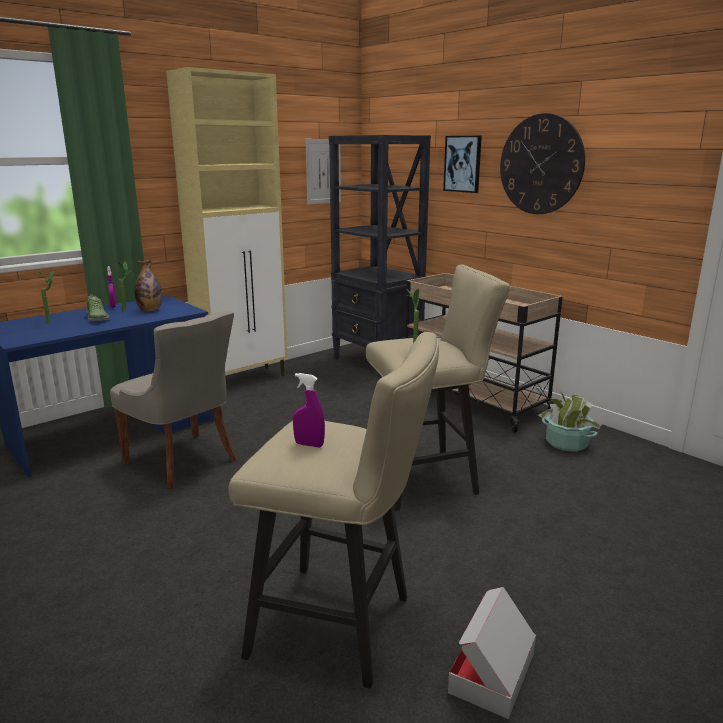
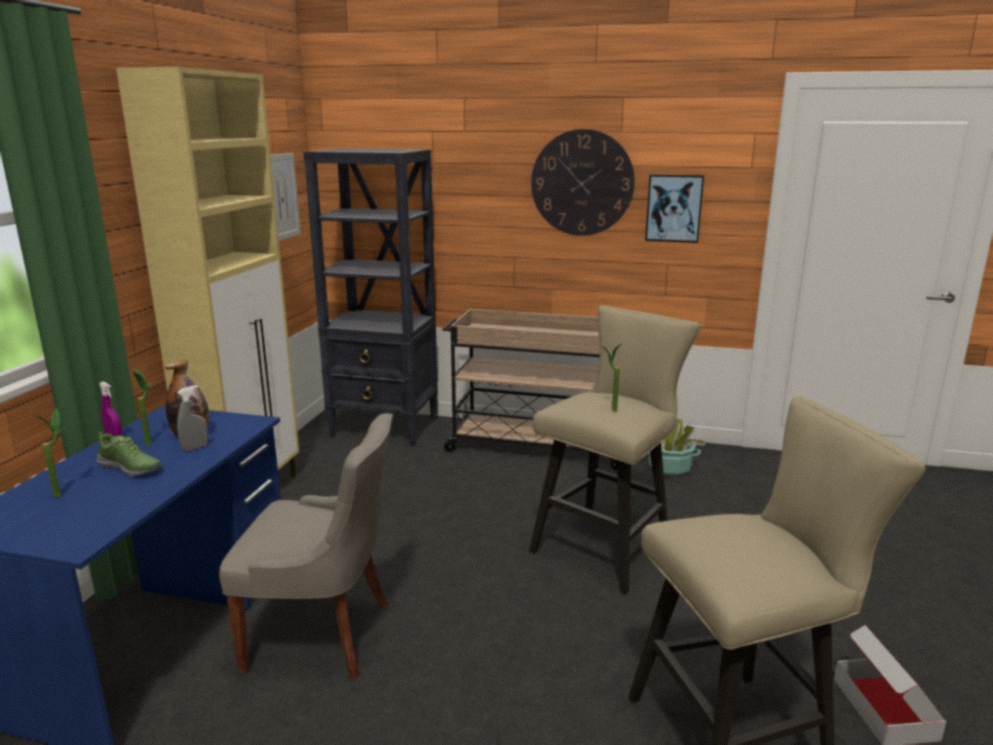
camera: 35 degrees left, 0 degrees up
purple spray bottle [293,373,325,447] -> none
picture [443,136,482,193] -> picture moved to [645,174,704,243]
none -> grey spray bottle [177,385,208,452]

